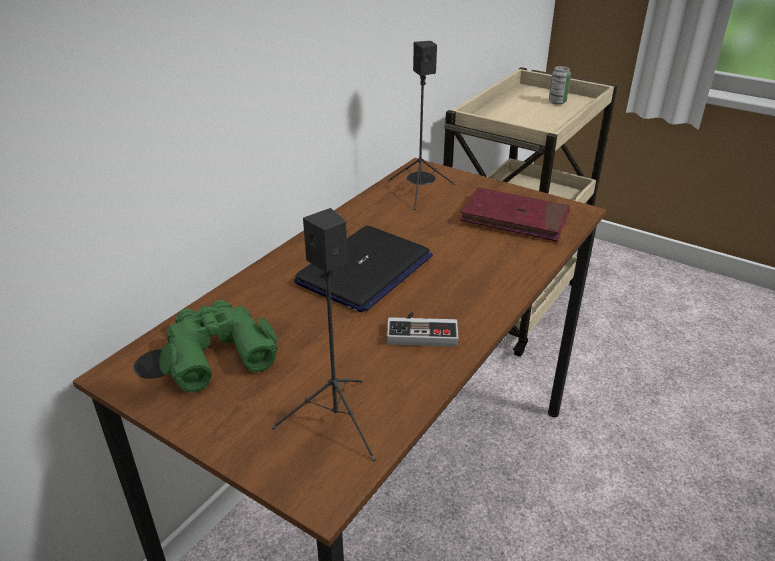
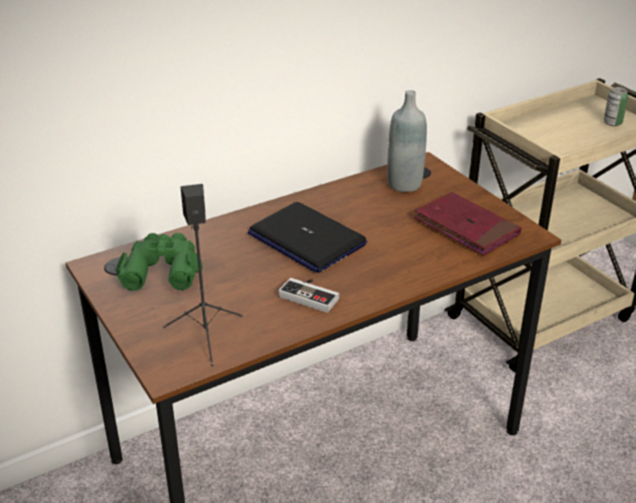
camera: 25 degrees right, 0 degrees up
laptop [294,226,433,312] -> laptop turned 75 degrees clockwise [248,202,367,273]
black speaker [388,41,456,210] -> grey bottle [387,90,427,192]

